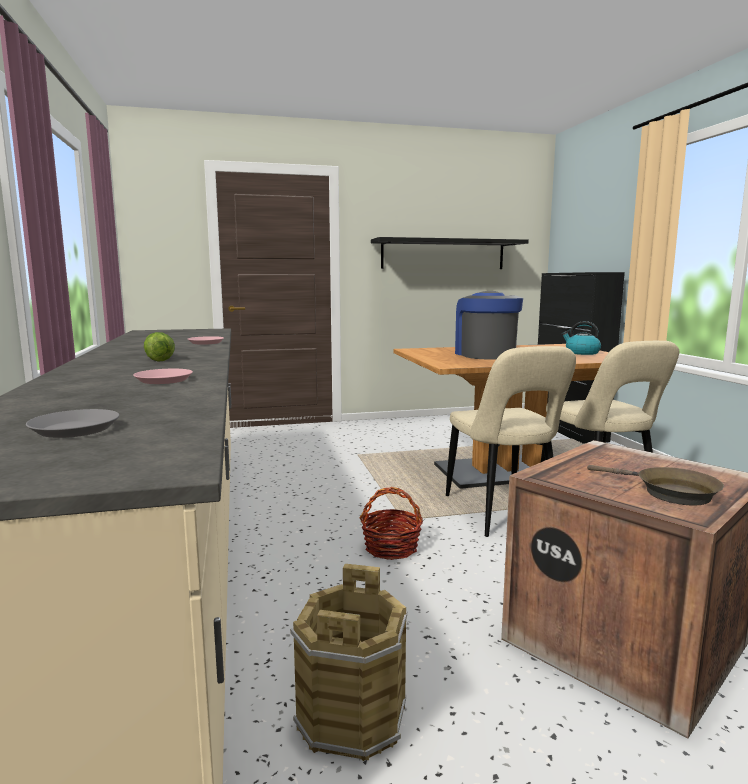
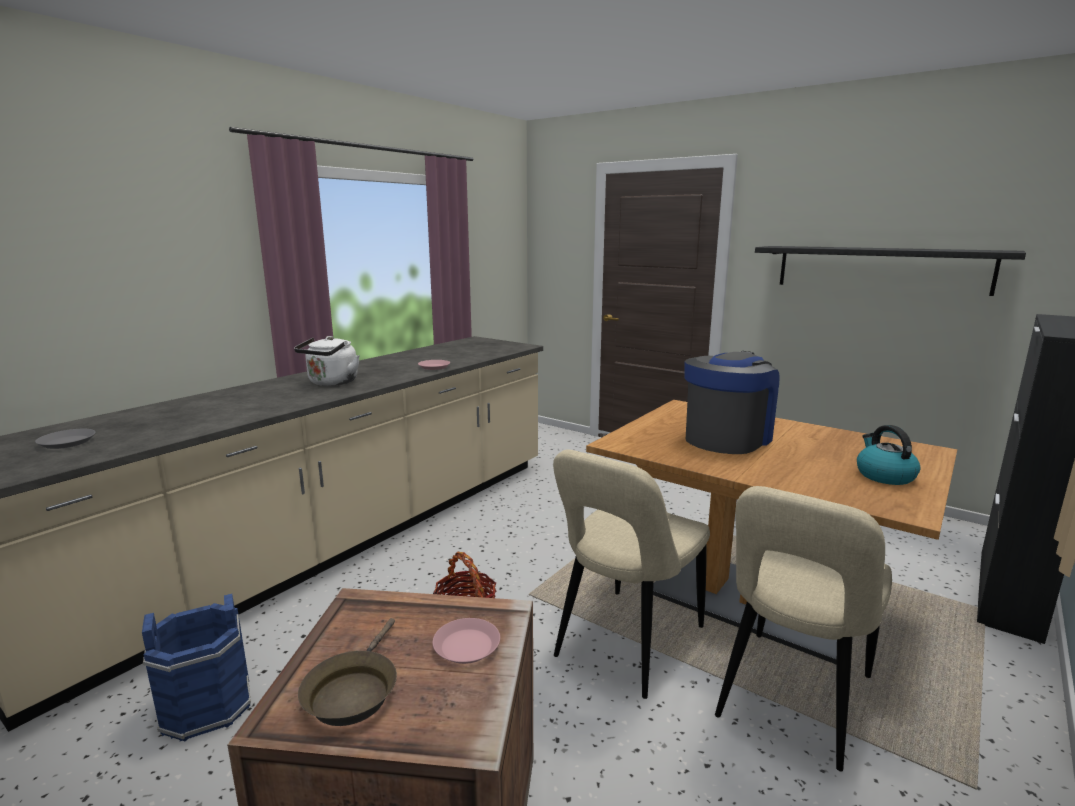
camera: 50 degrees right, 5 degrees up
pink plate [133,369,193,384] -> pink plate moved to [433,618,500,664]
lettuce [144,332,175,362] -> white kettle [294,336,359,386]
brown bucket [290,564,407,761] -> blue bucket [142,594,251,742]

